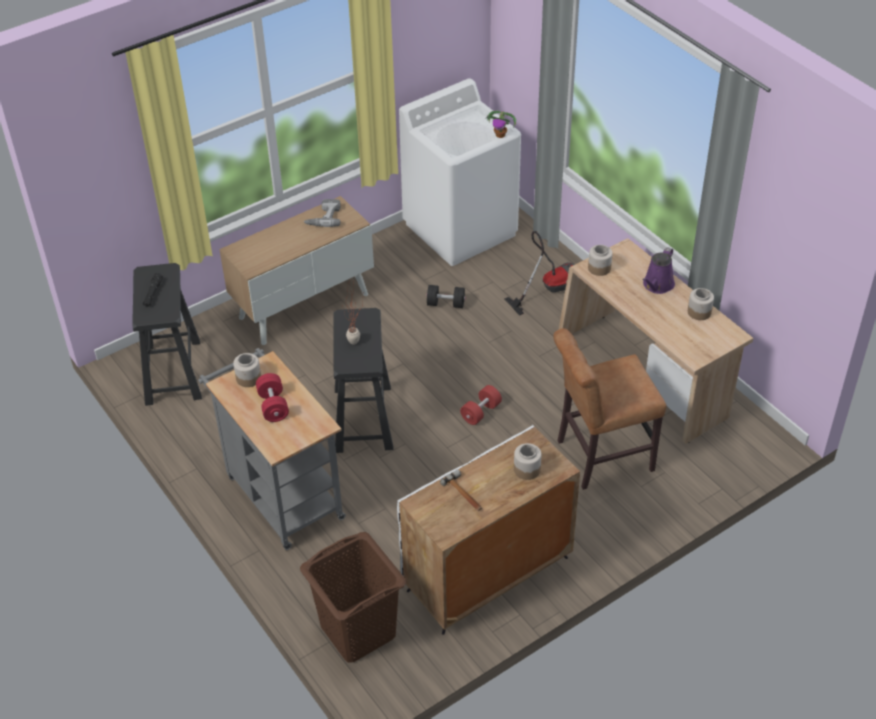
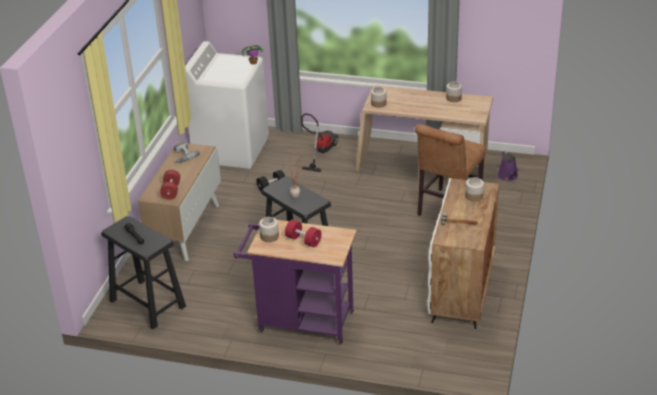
camera: 40 degrees left, 10 degrees down
grey cart [198,348,346,550] -> purple cart [234,220,357,344]
brown laundry basket [300,532,406,662] -> none
red dumbbell [460,385,502,425] -> red dumbbell moved to [160,170,180,200]
purple watering can [642,247,675,294] -> purple watering can moved to [498,151,519,181]

